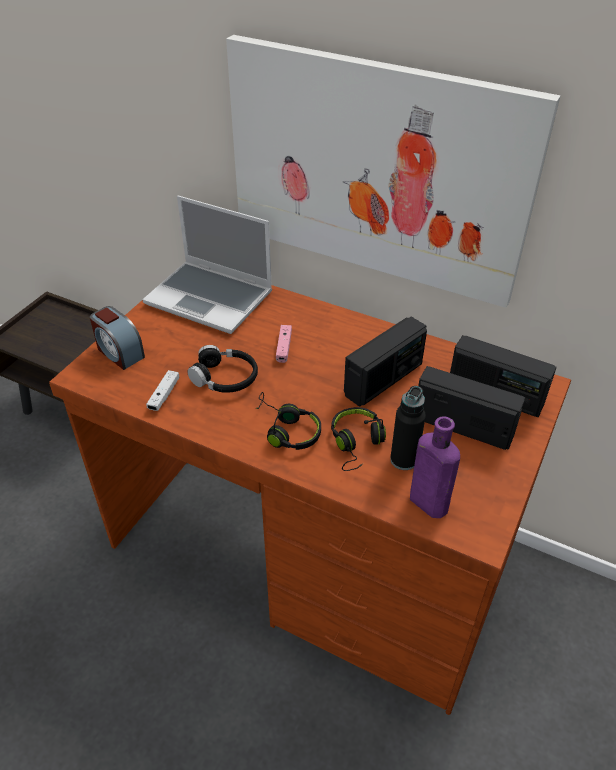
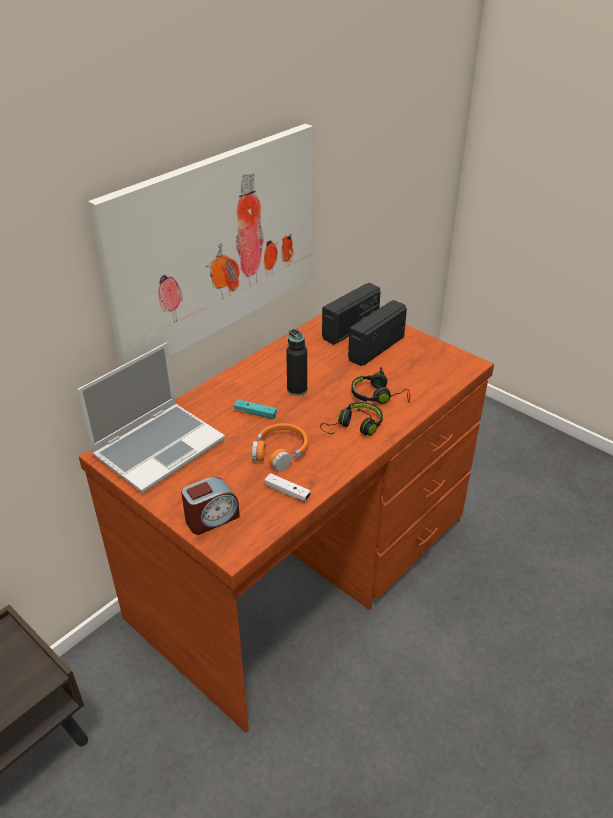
camera: 75 degrees left, 5 degrees down
black headphones [187,345,258,393] -> orange headphones [252,423,308,471]
pink game controller [276,325,292,363] -> turquoise game controller [234,400,277,419]
radio [344,317,427,407] -> none
black bottle [390,386,426,470] -> black bottle moved to [286,329,307,396]
purple bottle [410,416,460,518] -> none

